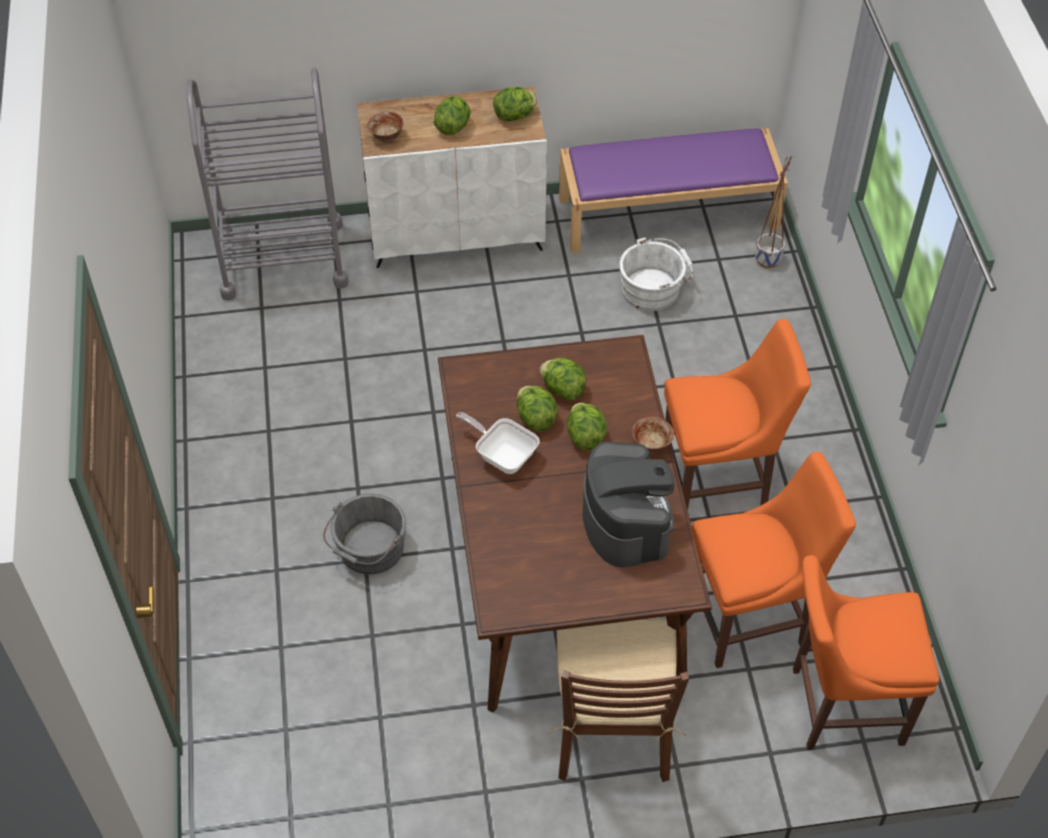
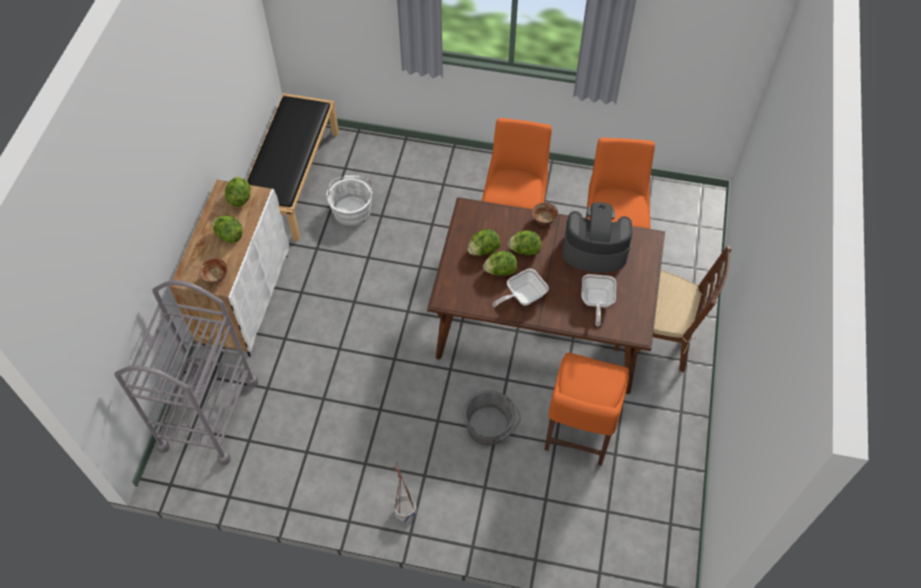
camera: 70 degrees left, 5 degrees up
purple bench [559,128,788,253] -> black bench [246,93,339,241]
planter [755,156,792,268] -> planter moved to [393,462,417,522]
orange chair [793,555,939,750] -> orange chair moved to [544,353,629,466]
none -> frying pan [582,274,616,326]

